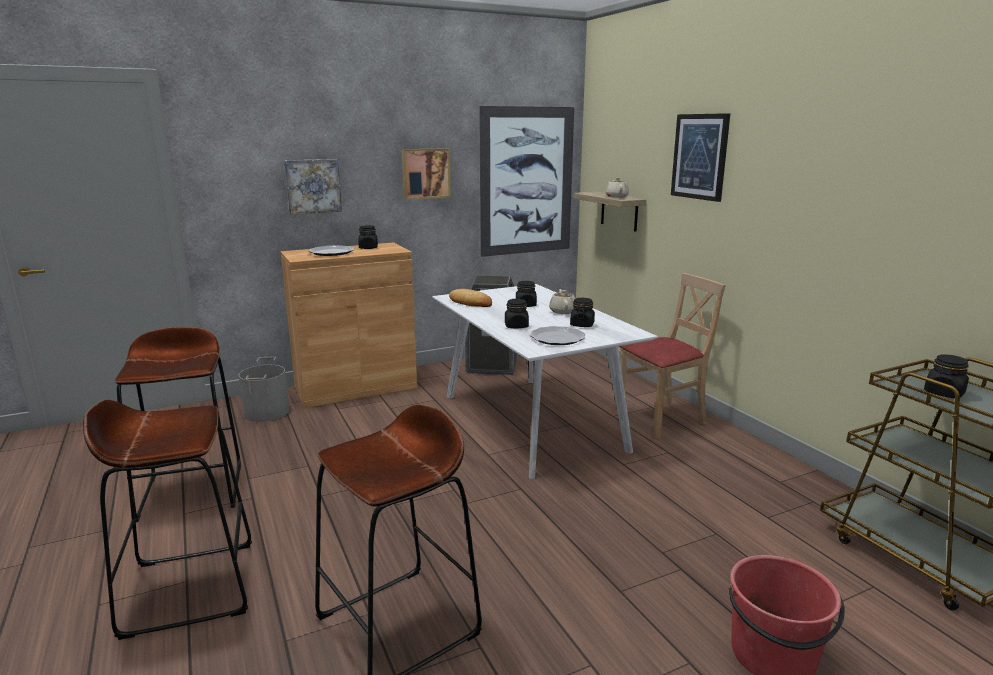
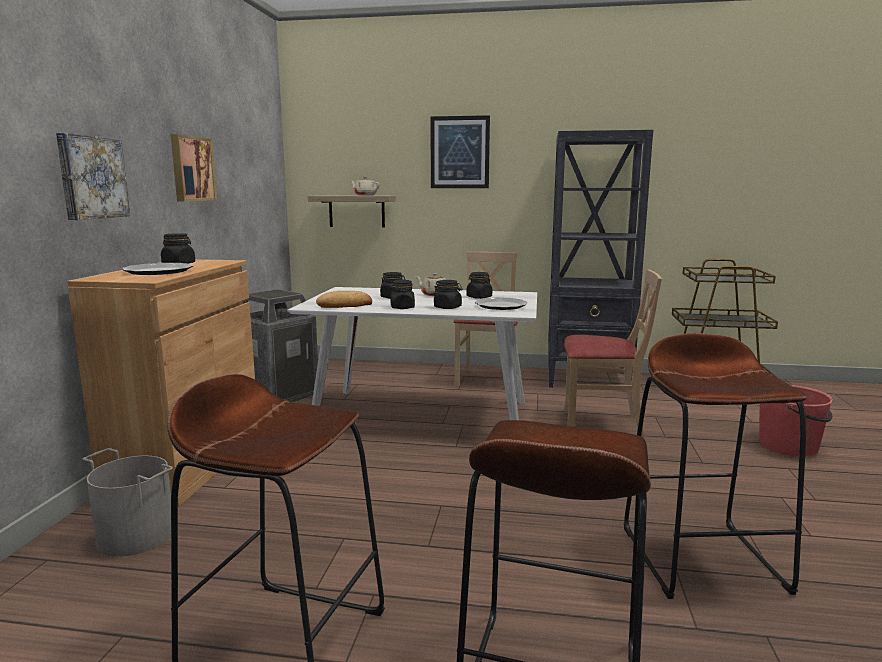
camera: 55 degrees left, 5 degrees down
picture [479,106,574,257] -> none
black jar [924,354,969,398] -> black jar moved to [391,280,415,309]
none -> black bookcase [548,130,653,388]
none -> beige chair [564,269,662,438]

